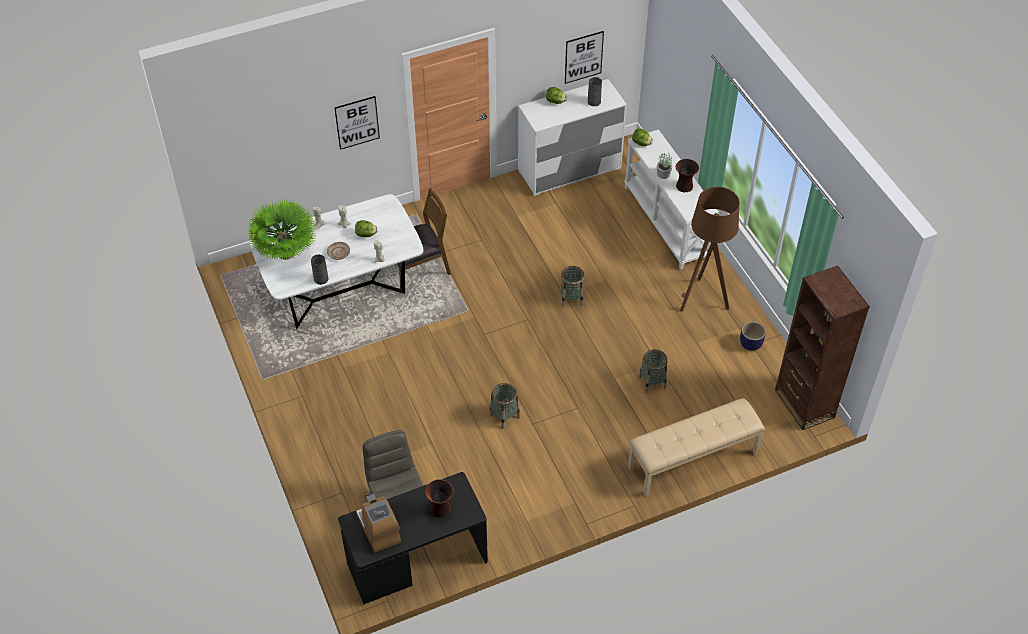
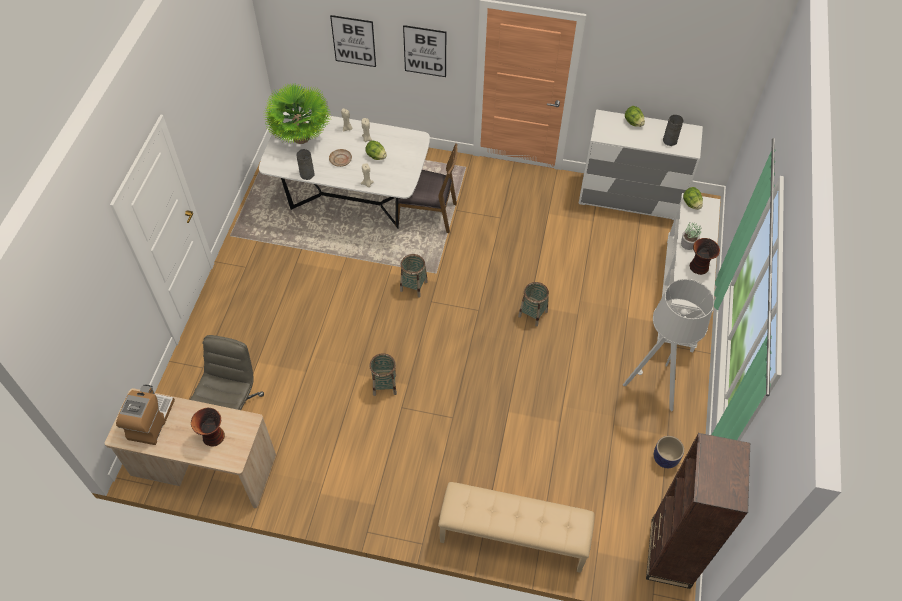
camera: 35 degrees right, 5 degrees up
black desk [338,472,488,604] -> beige desk [105,388,276,508]
picture [565,31,604,84] -> picture moved to [330,15,376,67]
basket [639,349,668,393] -> basket moved to [400,254,428,298]
brown floor lamp [680,187,740,312] -> grey floor lamp [623,279,714,411]

